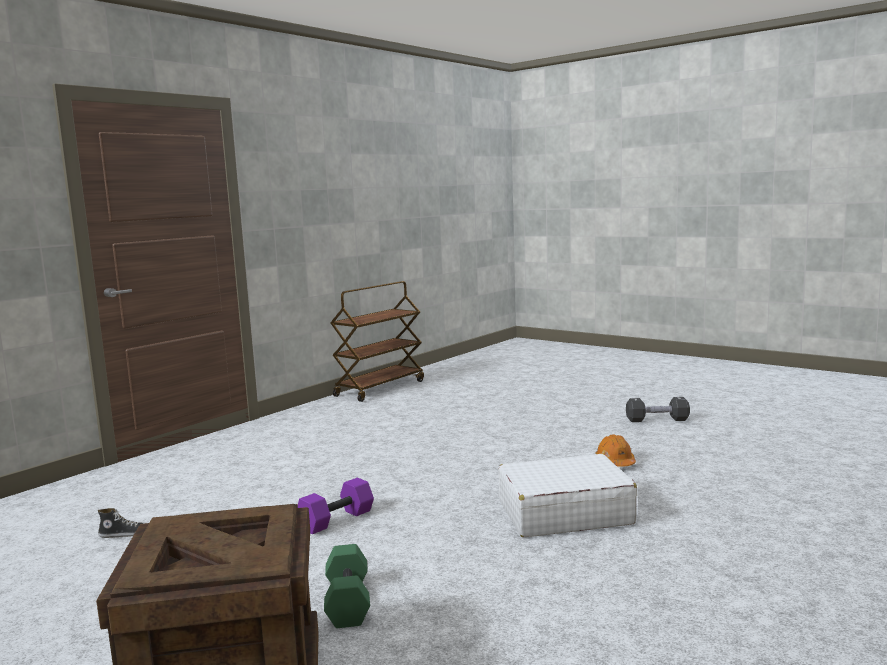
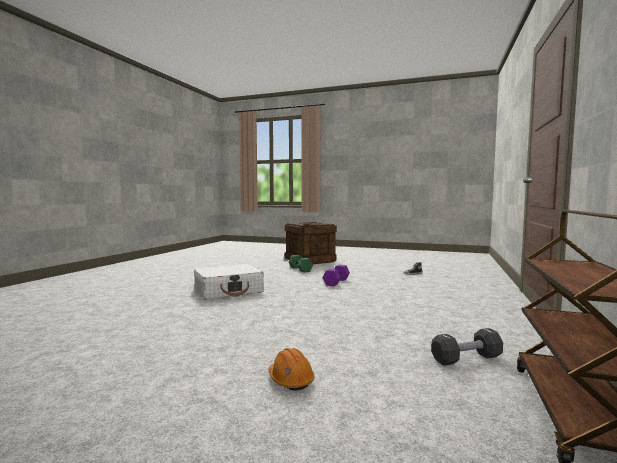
camera: 160 degrees right, 5 degrees down
orange hard hat [596,435,636,467] -> orange hard hat moved to [268,348,314,390]
black dumbbell [626,397,690,422] -> black dumbbell moved to [431,328,503,366]

